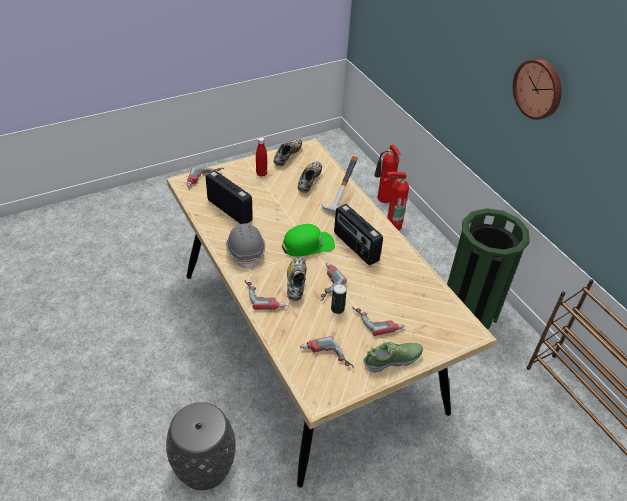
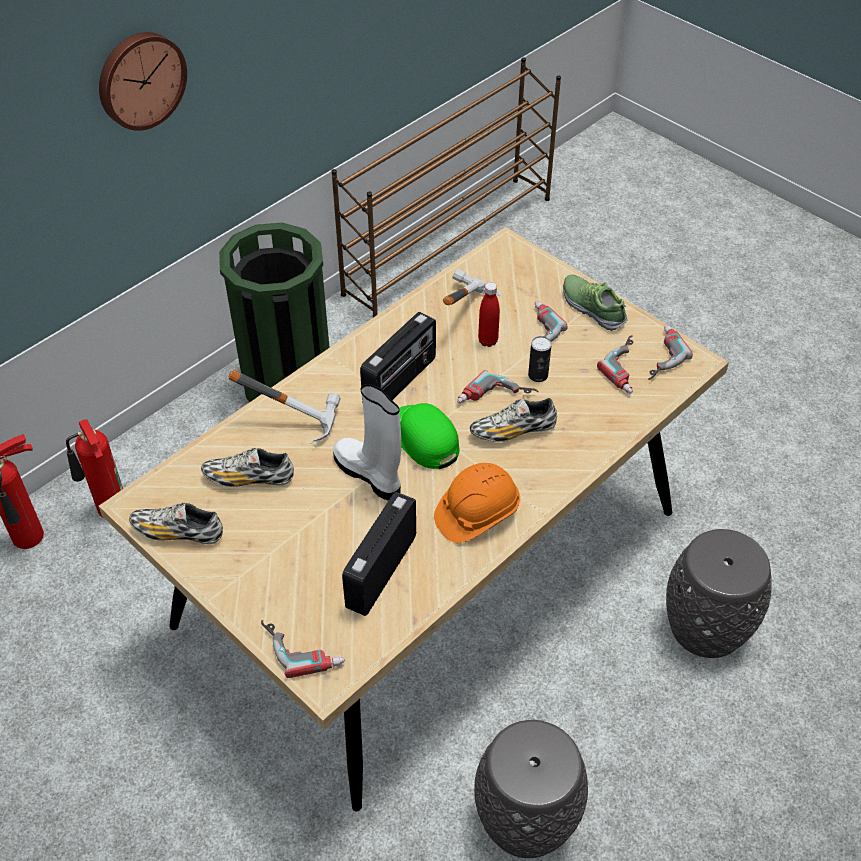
camera: 105 degrees left, 5 degrees up
grey hard hat [226,223,265,269] -> orange hard hat [434,463,520,543]
power drill [245,279,287,310] -> power drill moved to [648,325,693,380]
red bottle [256,137,267,177] -> red bottle moved to [478,282,500,347]
none -> white boot [333,384,401,500]
none -> hammer [443,269,500,305]
none -> grey stool [474,720,588,858]

